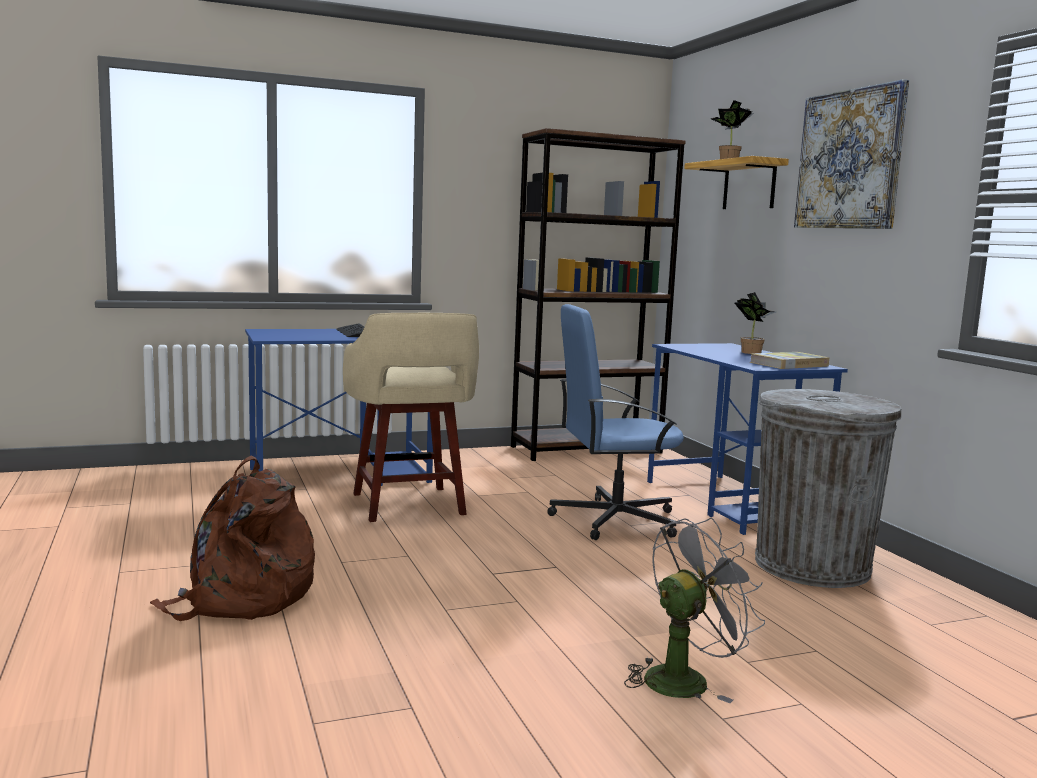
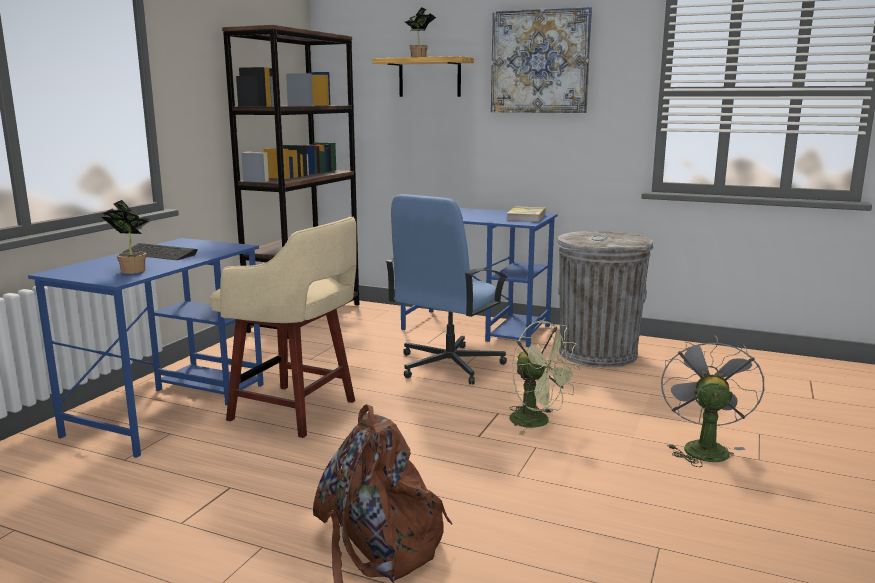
camera: 45 degrees left, 5 degrees up
potted plant [734,292,776,354] -> potted plant moved to [99,200,153,274]
none -> green fan [509,321,580,435]

